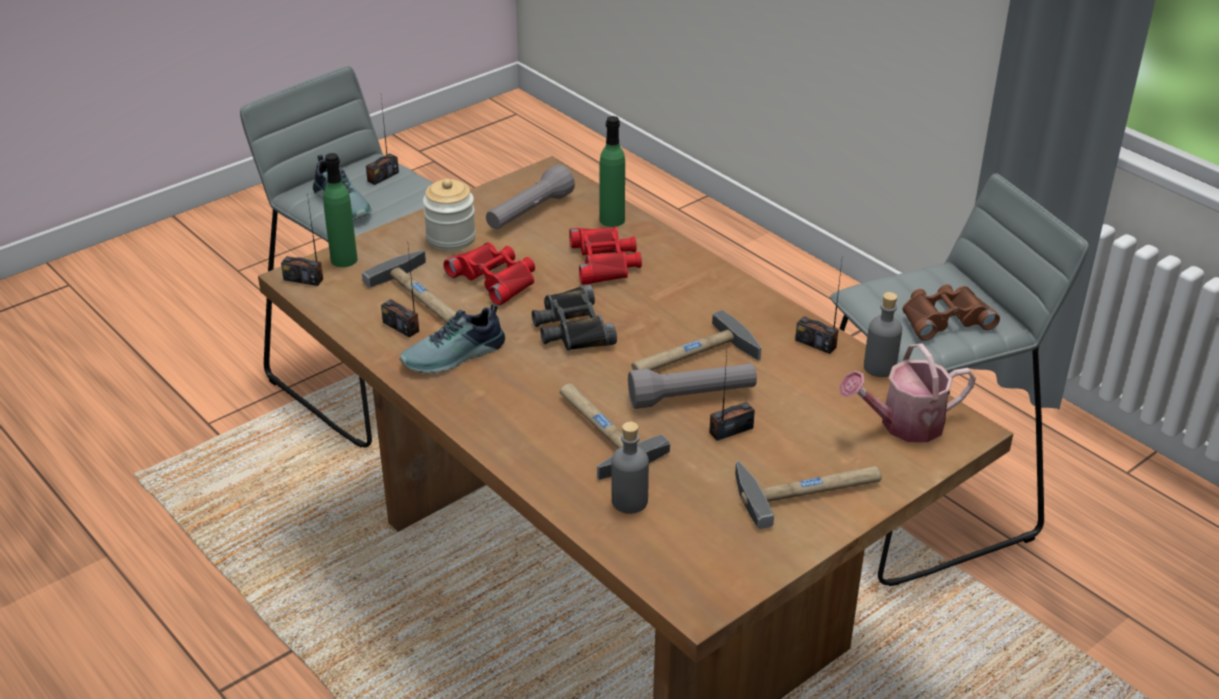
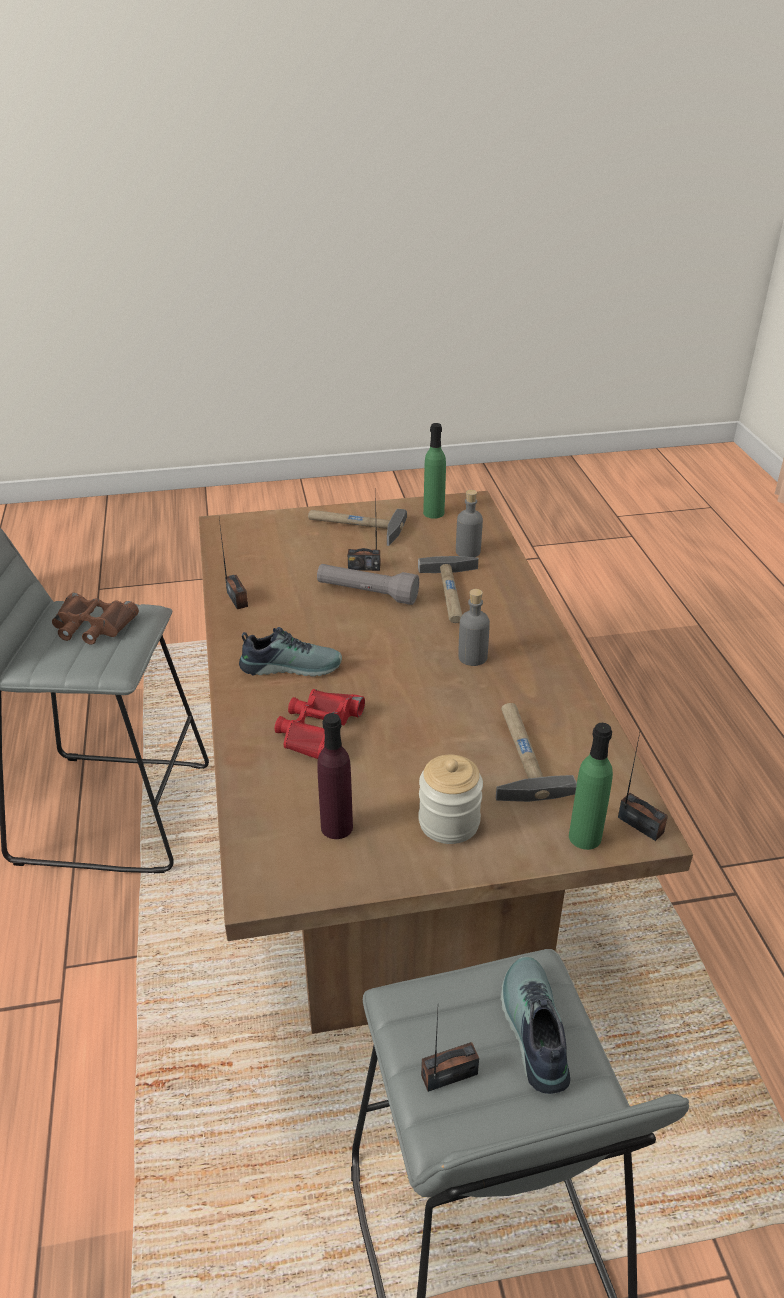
camera: 150 degrees left, 0 degrees up
radio [381,247,419,337] -> none
shoe [400,303,505,374] -> shoe moved to [239,627,342,677]
red binoculars [444,242,535,305] -> none
grey flashlight [486,164,575,229] -> purple bottle [317,713,353,839]
black binoculars [532,284,617,351] -> none
green bottle [599,116,625,227] -> green bottle moved to [423,423,446,519]
hammer [632,310,761,371] -> none
watering can [839,343,976,442] -> none
grey bottle [864,292,902,377] -> grey bottle moved to [458,589,490,666]

